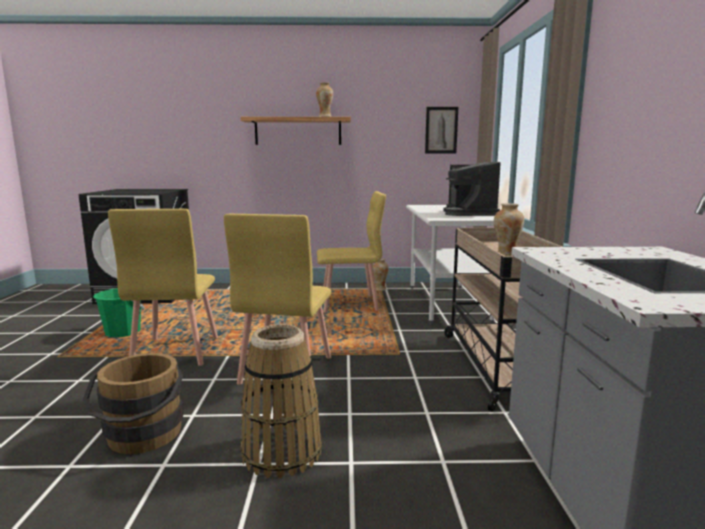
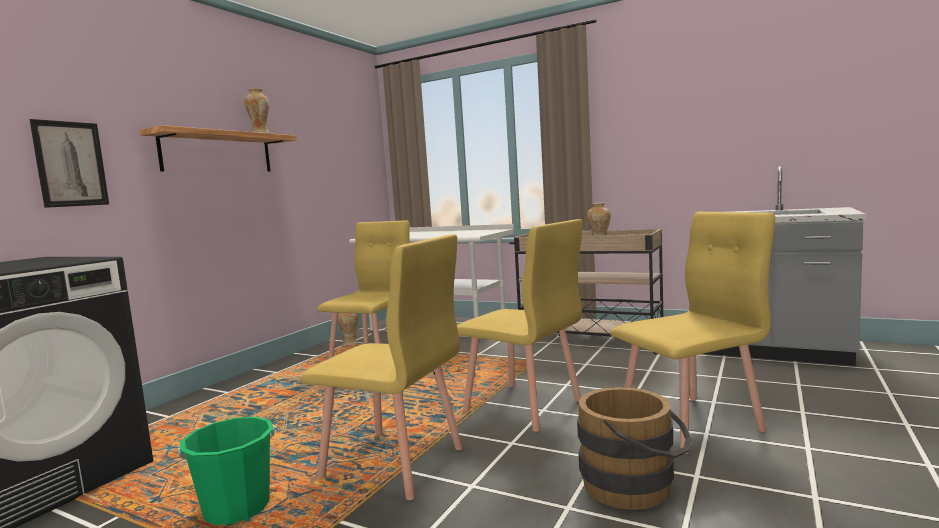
camera: 60 degrees left, 5 degrees down
basket [240,324,322,478] -> yellow chair [610,212,775,454]
picture [425,107,458,154] -> picture moved to [29,119,109,208]
coffee machine [443,162,501,216] -> none

